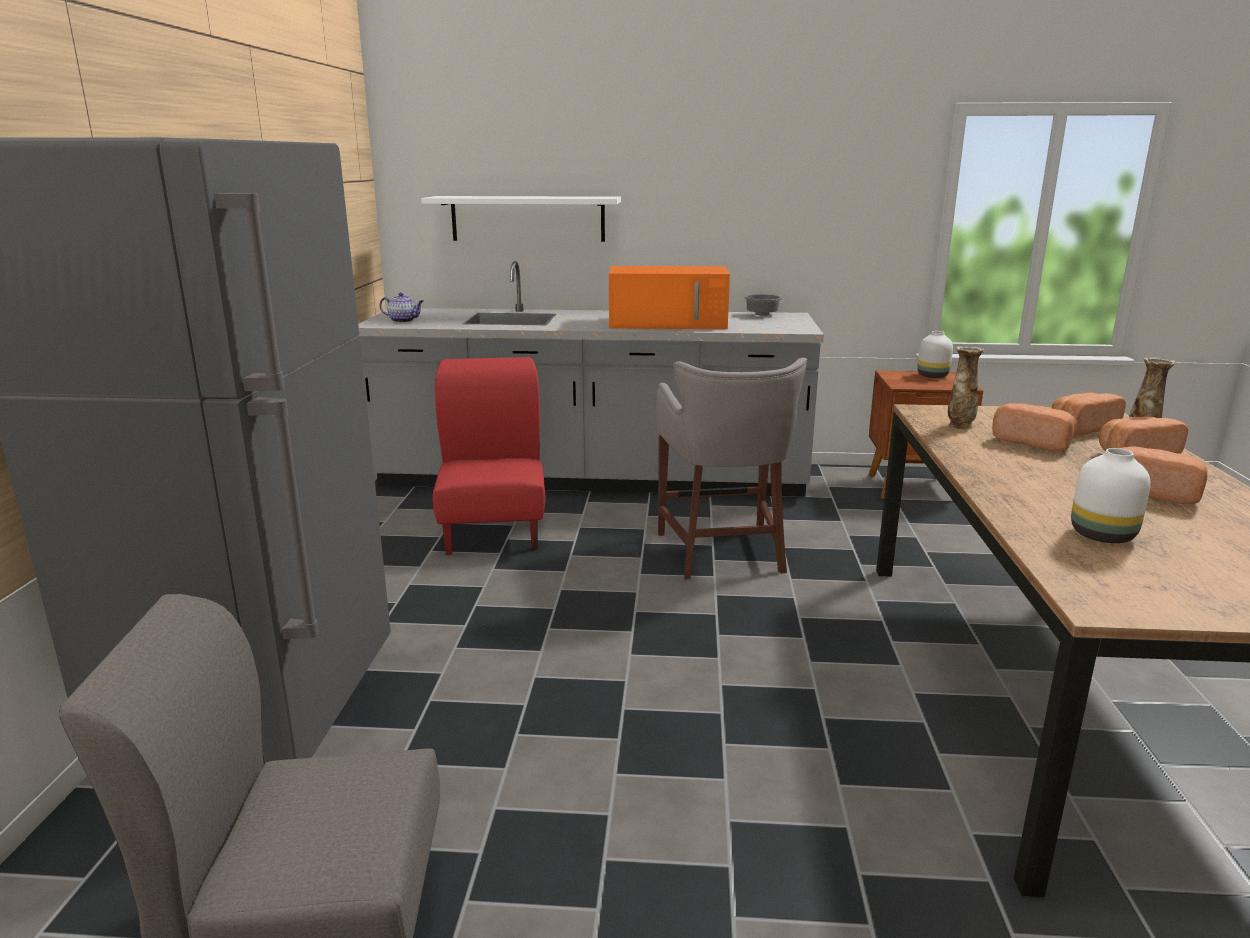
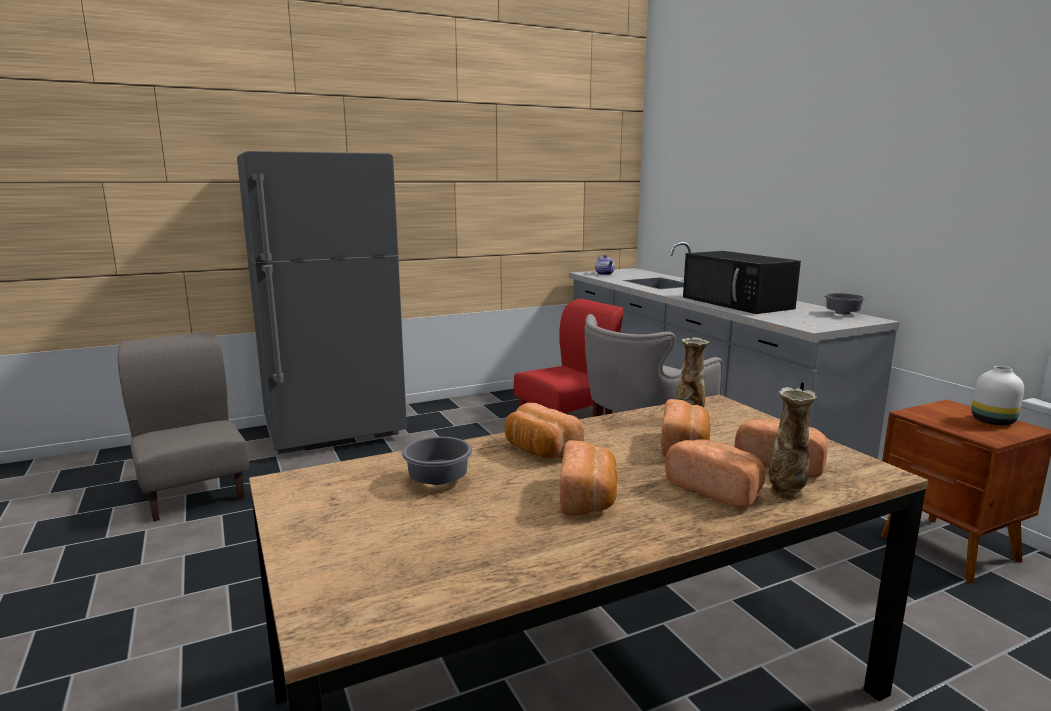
camera: 60 degrees right, 5 degrees down
white shelf [421,196,621,242] -> none
orange microwave [609,266,730,329] -> black microwave [683,251,801,314]
white vase [1071,448,1151,543] -> grey bowl [402,437,472,485]
none -> bread [505,403,584,459]

